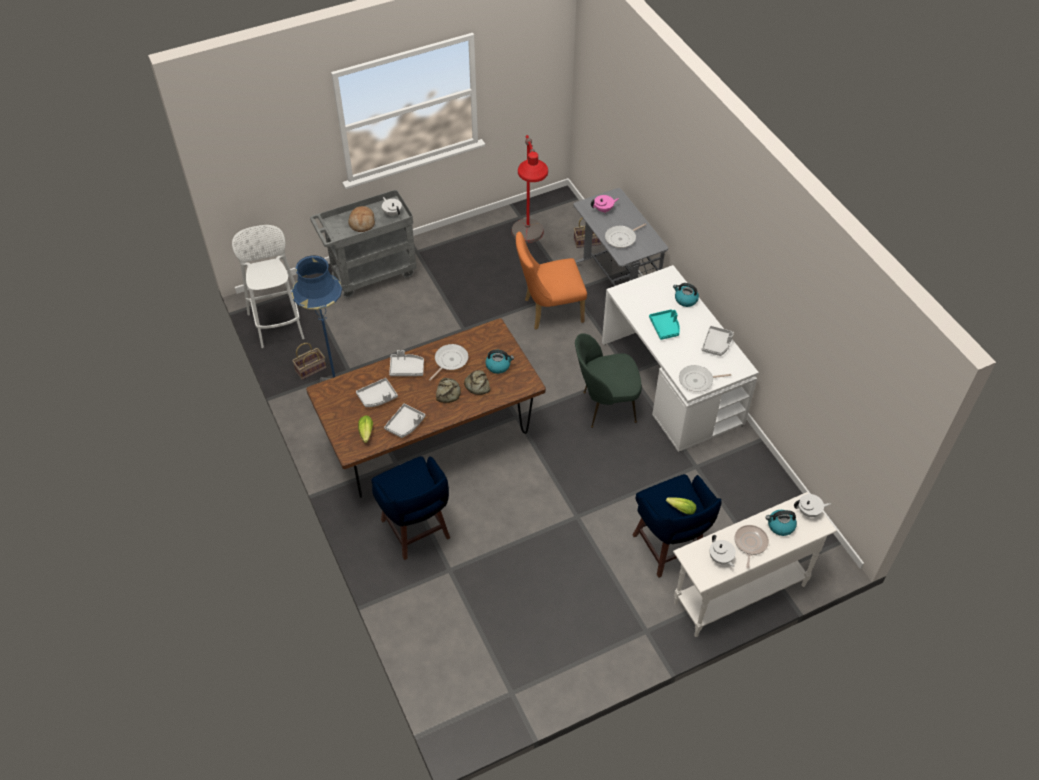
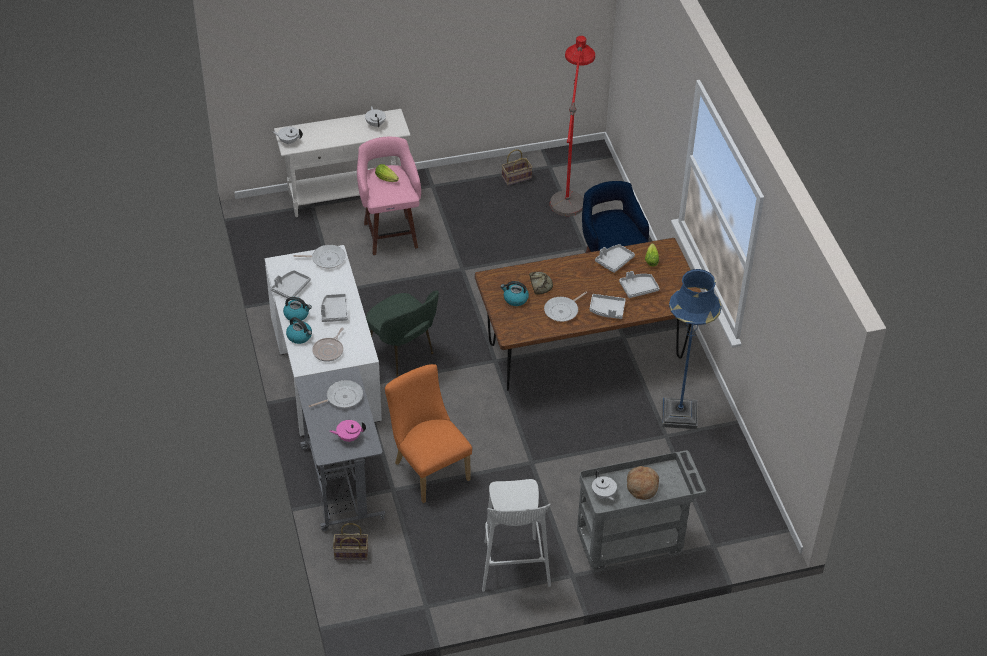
camera: 170 degrees left, 5 degrees down
white stool [232,225,304,348] -> white stool moved to [482,479,551,592]
basket [292,343,327,380] -> basket moved to [502,149,533,185]
bread [436,378,461,403] -> none
red floor lamp [511,135,548,243] -> red floor lamp moved to [550,36,595,216]
orange chair [516,232,587,329] -> orange chair turned 120 degrees counterclockwise [385,364,472,503]
green chair [575,333,642,428] -> green chair turned 45 degrees clockwise [366,290,439,376]
blue stool [633,474,722,578] -> pink stool [357,137,421,255]
turquoise tray [649,309,680,340] -> grey tray [321,294,348,322]
frying pan [734,525,769,568] -> frying pan moved to [312,328,344,362]
kettle [766,510,797,536] -> kettle moved to [283,297,312,322]

